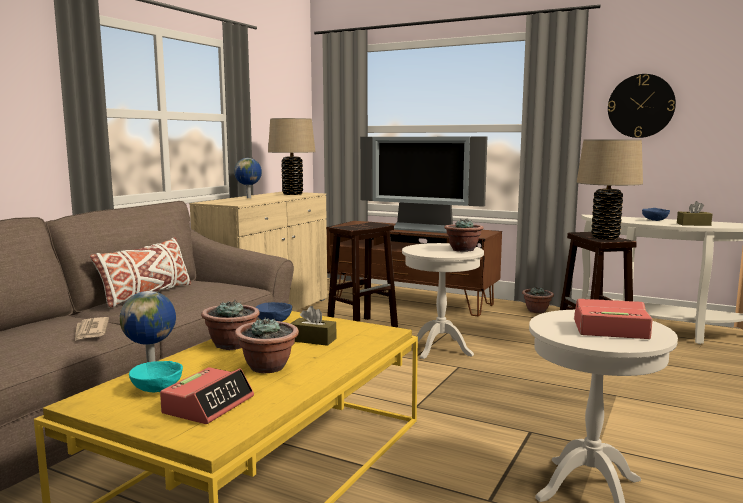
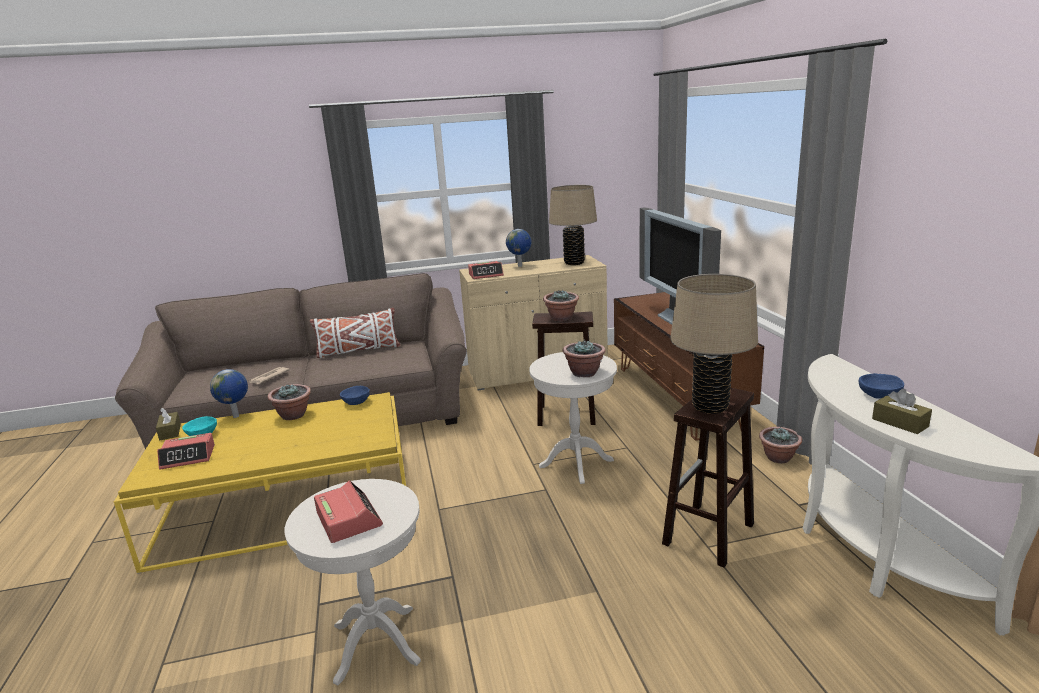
camera: 50 degrees right, 10 degrees up
potted plant [235,318,299,373] -> potted plant moved to [543,290,579,321]
brown tissue box [290,306,336,346] -> brown tissue box moved to [156,408,181,440]
wall clock [608,74,676,138] -> none
none -> alarm clock [468,261,504,279]

